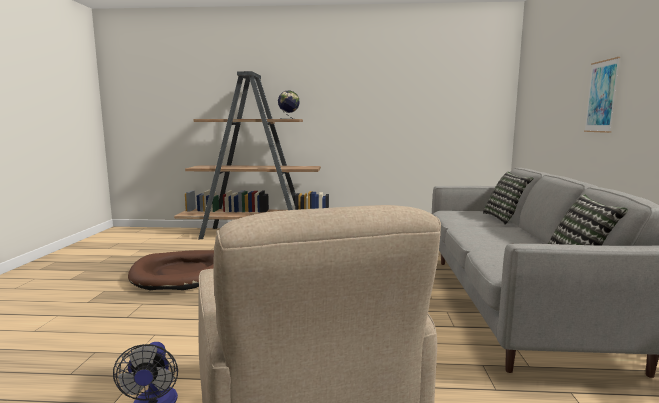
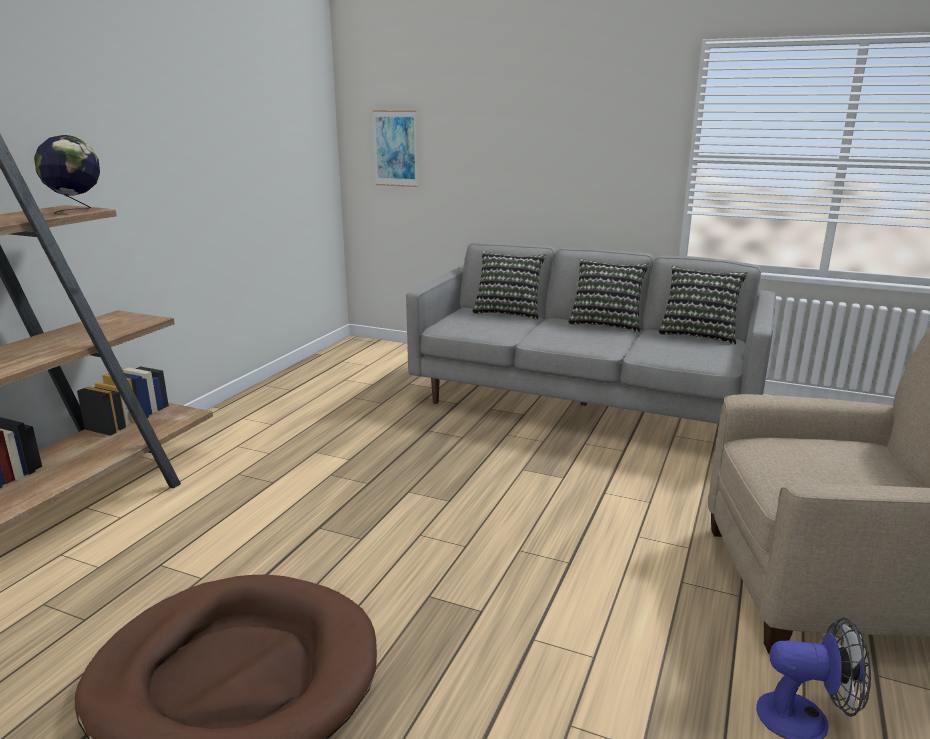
camera: 70 degrees left, 10 degrees up
picture [584,57,620,133] -> picture moved to [373,110,418,187]
none -> pillow [568,259,649,332]

